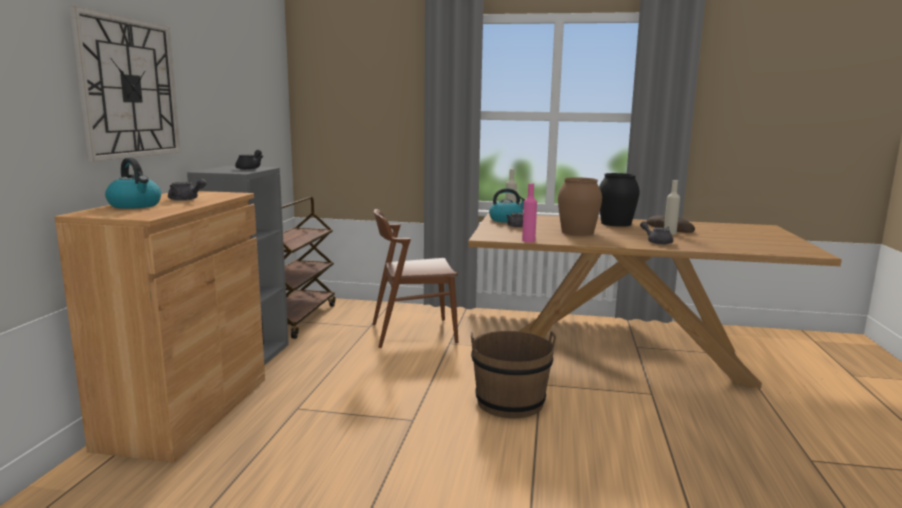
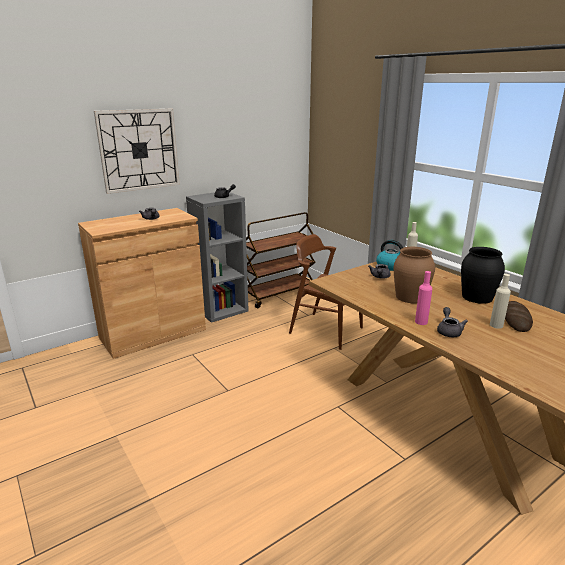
camera: 45 degrees right, 10 degrees up
kettle [105,158,161,209] -> none
brown bucket [471,331,556,418] -> none
pink bottle [522,183,537,242] -> pink bottle moved to [415,271,433,325]

